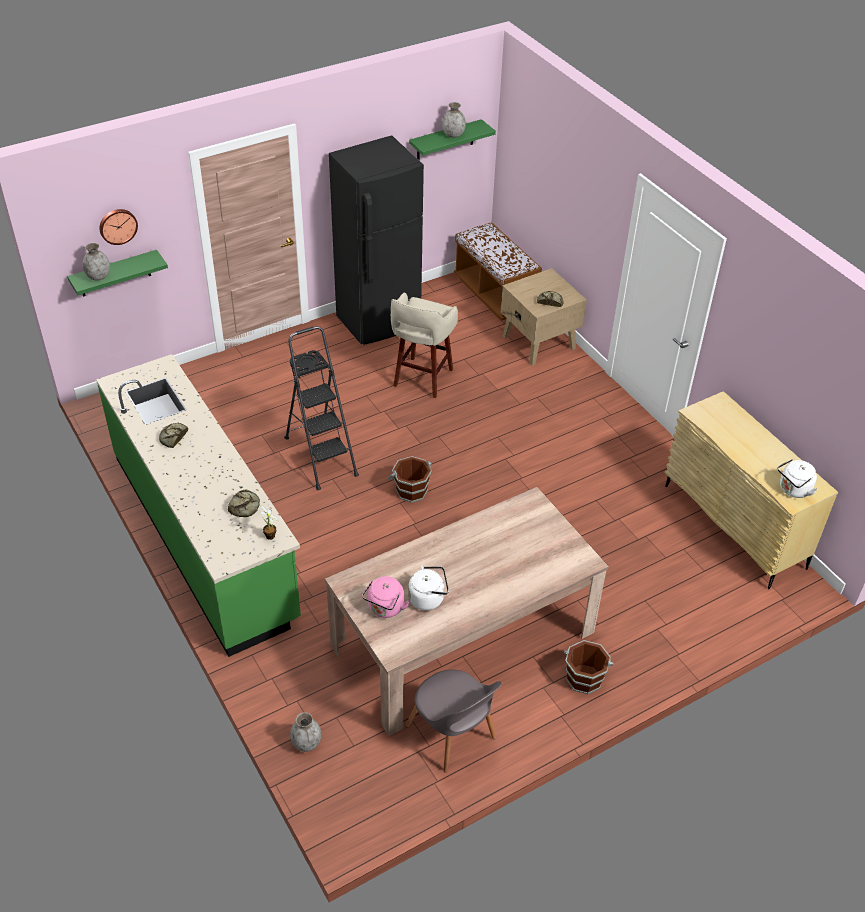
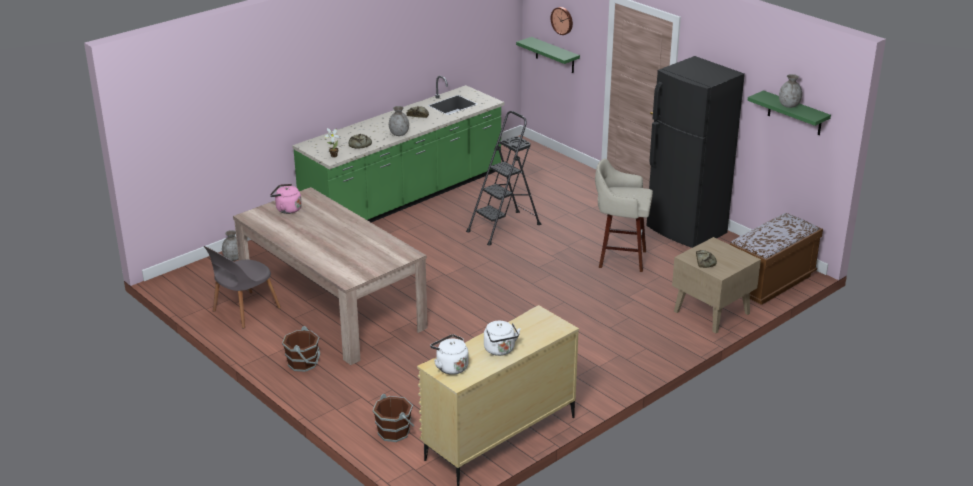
camera: 80 degrees right, 15 degrees down
grey vase [83,243,110,281] -> grey vase moved to [389,106,409,136]
brown bucket [388,456,432,503] -> brown bucket moved to [372,394,414,442]
white kettle [408,565,449,611] -> white kettle moved to [484,321,521,356]

